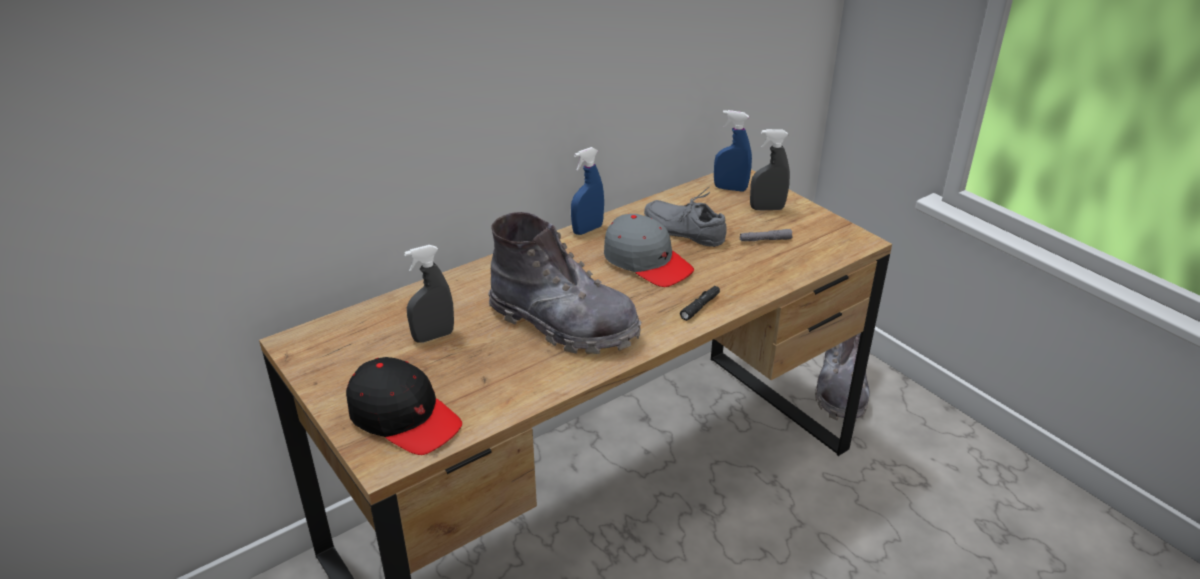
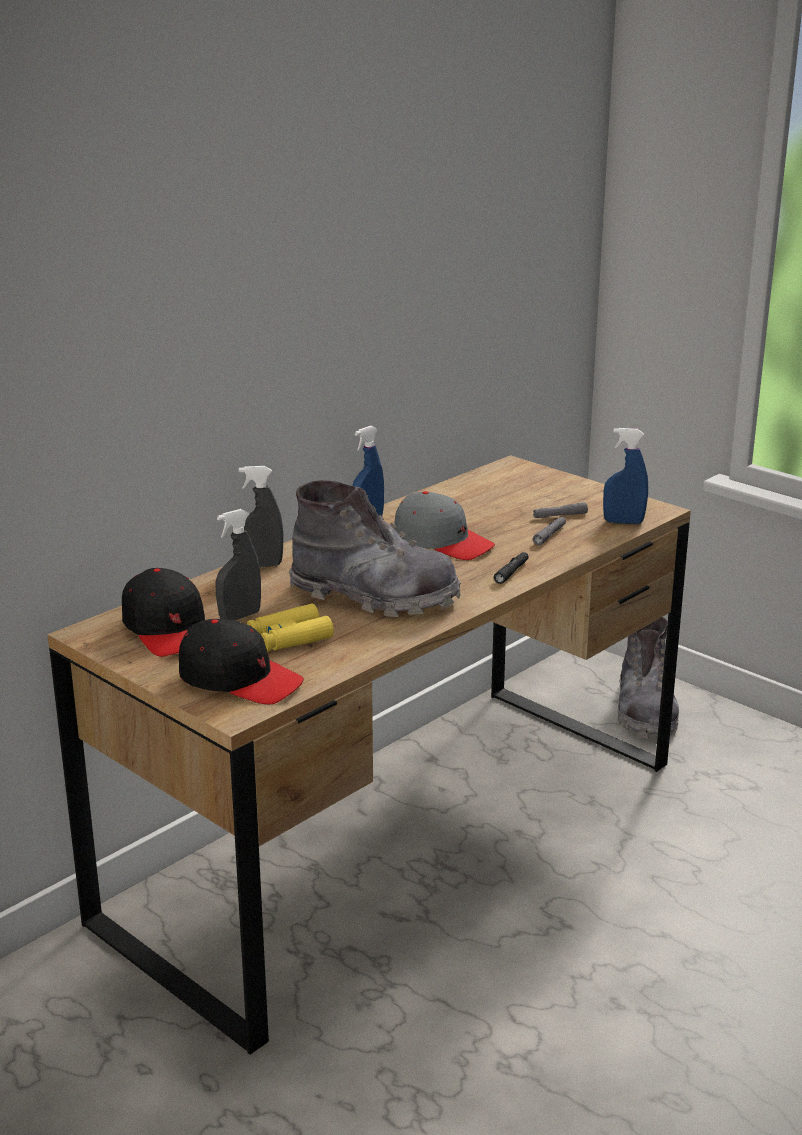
camera: 10 degrees left, 10 degrees down
grey shoe [644,186,727,247] -> none
blue spray bottle [714,110,752,191] -> blue spray bottle moved to [603,428,648,524]
grey spray bottle [750,129,790,210] -> grey spray bottle moved to [239,466,284,567]
none -> black cap [122,568,205,657]
none -> yellow binoculars [247,603,334,652]
none -> grey flashlight [533,517,566,545]

